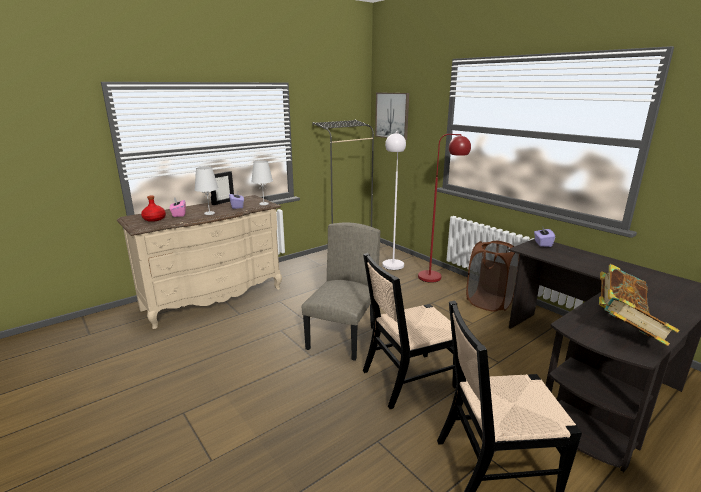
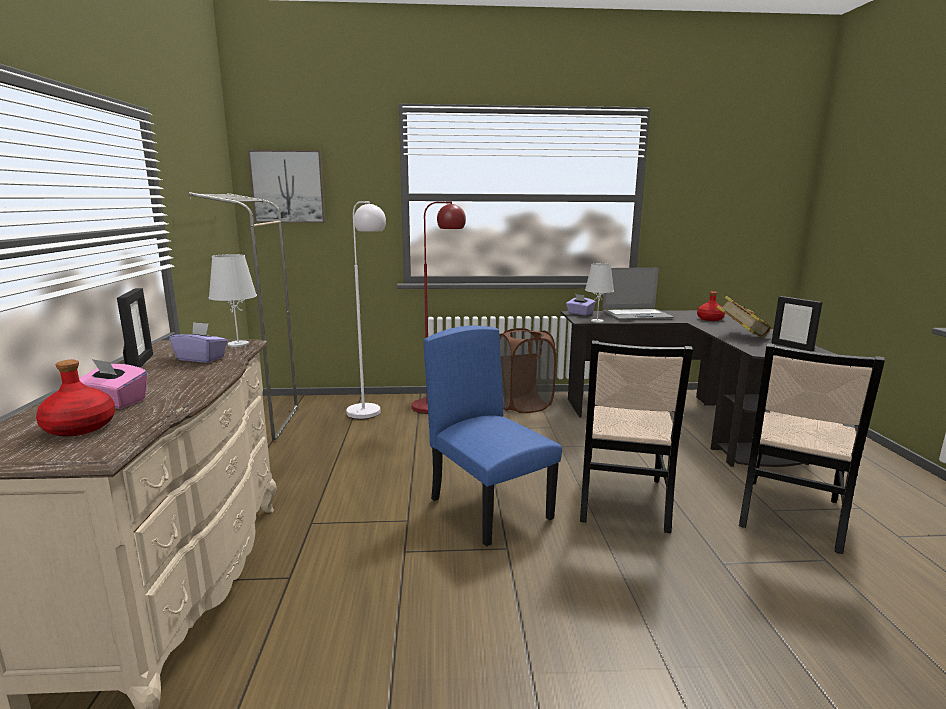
camera: 55 degrees left, 5 degrees down
white table lamp [194,167,219,215] -> white table lamp moved to [585,263,614,323]
beige chair [302,222,380,361] -> blue chair [424,326,562,547]
book [601,297,680,346] -> picture frame [771,296,823,351]
none -> laptop [603,267,674,320]
none -> red bottle [697,291,725,321]

